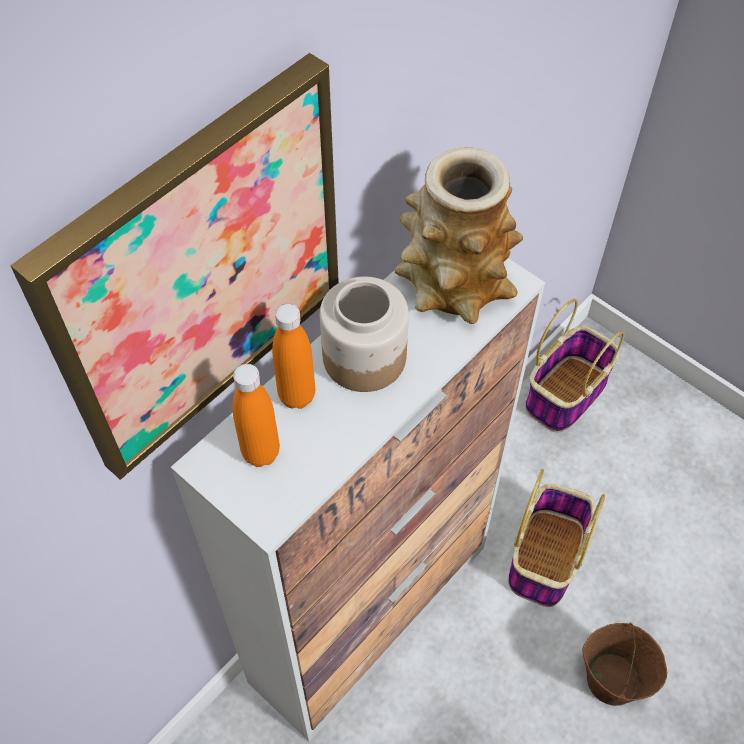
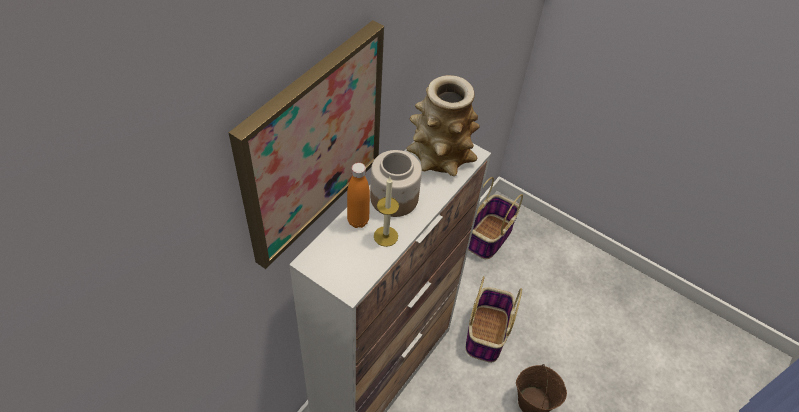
camera: 10 degrees left, 5 degrees down
orange bottle [232,364,280,467] -> none
none -> candle [374,177,399,247]

